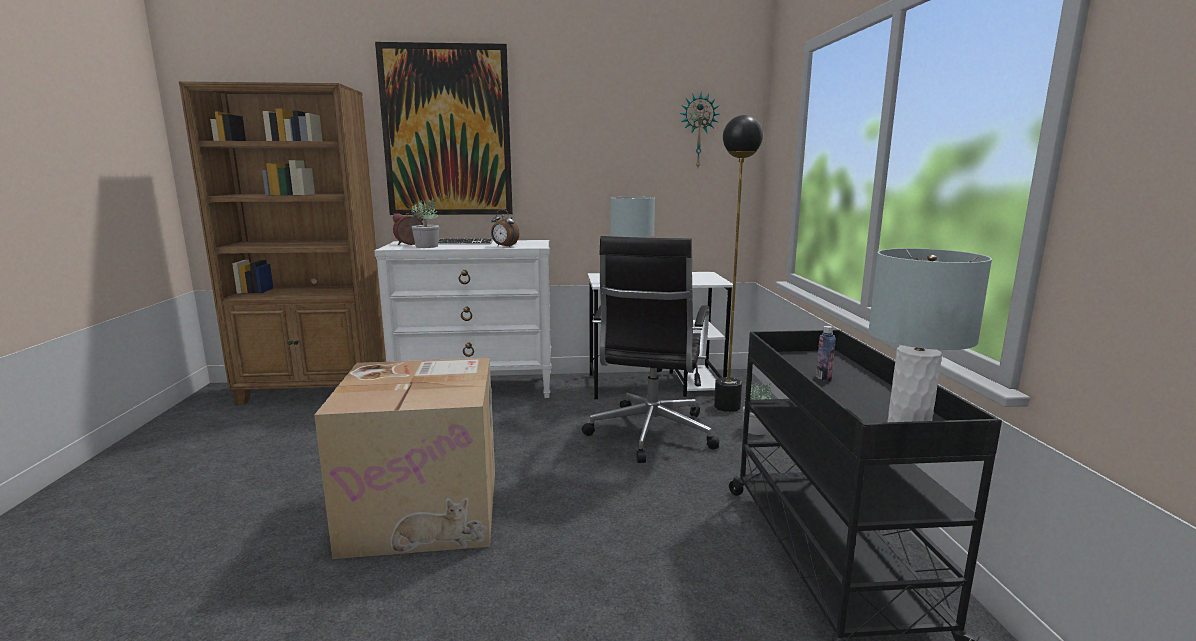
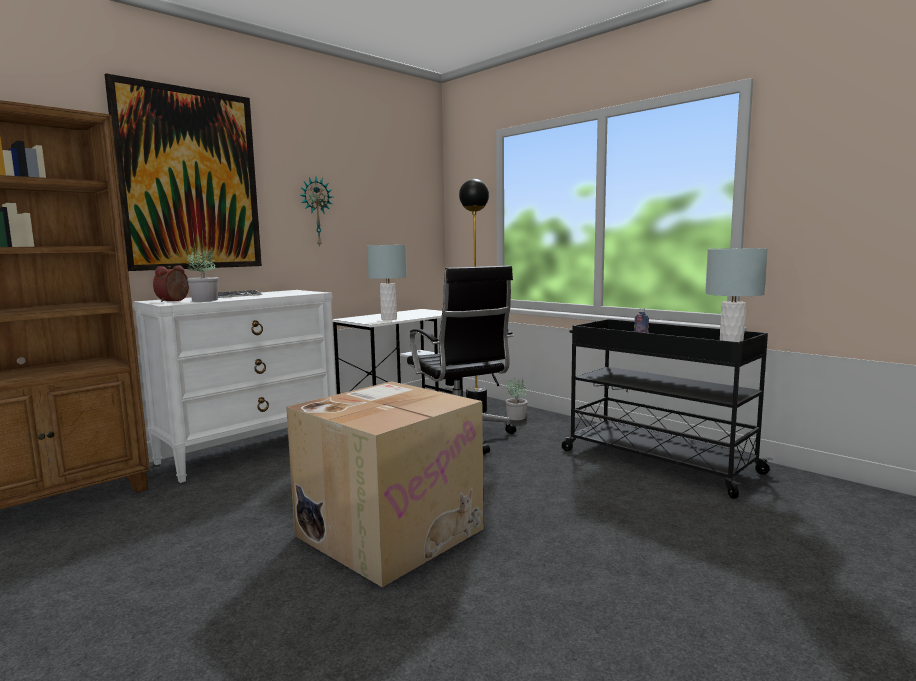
camera: 40 degrees left, 5 degrees down
alarm clock [491,209,519,247] -> none
wall clock [680,92,719,167] -> wall clock moved to [300,177,333,246]

